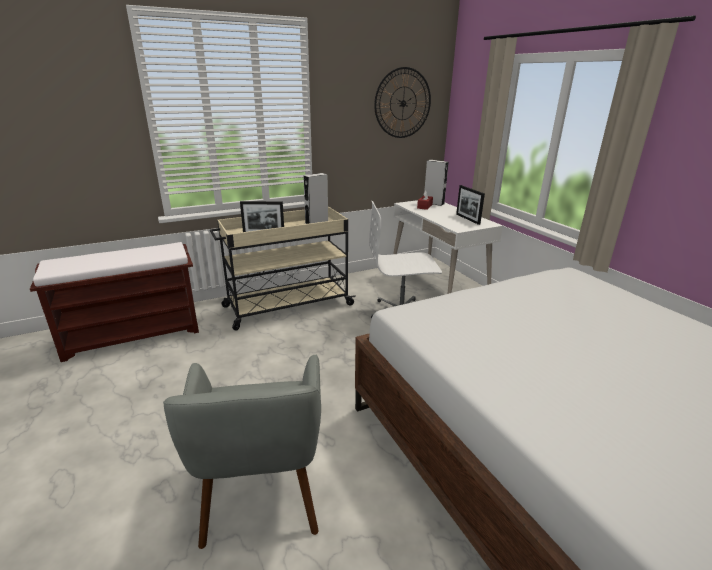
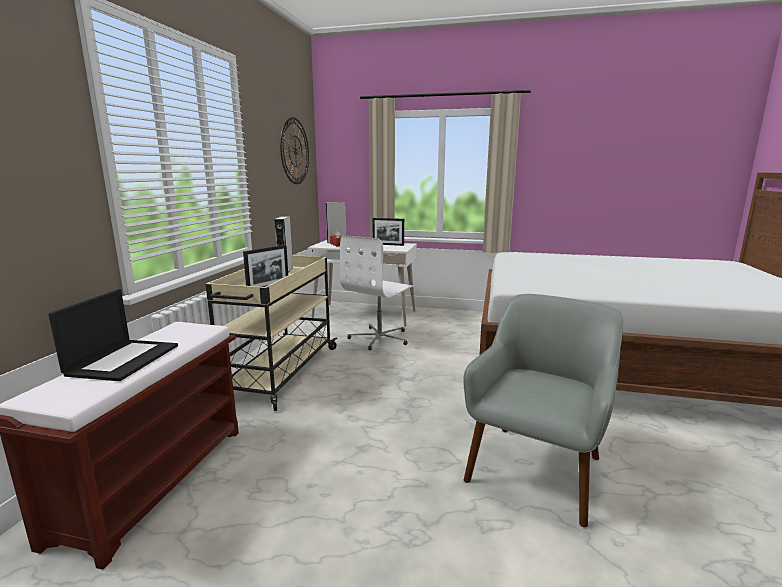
camera: 50 degrees left, 10 degrees down
grey armchair [163,355,321,549] -> grey armchair turned 90 degrees counterclockwise [463,294,623,527]
none -> laptop [48,289,178,381]

